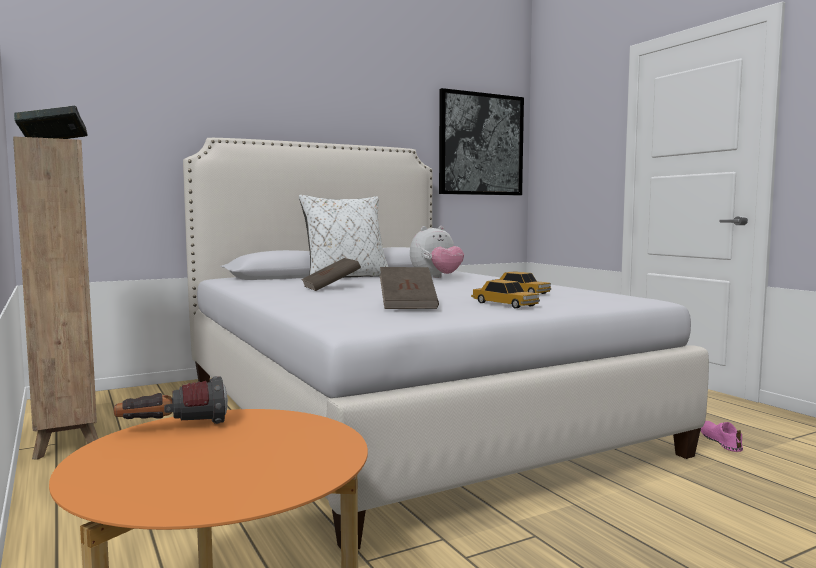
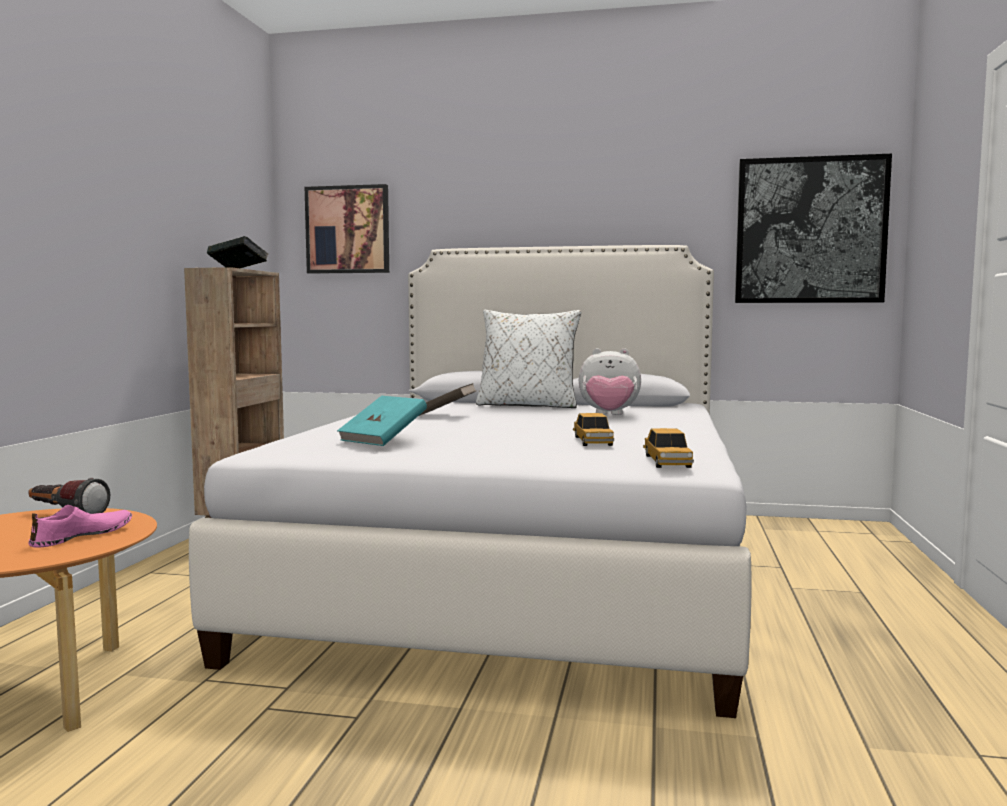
camera: 40 degrees right, 0 degrees up
brown book [380,267,439,309] -> turquoise book [337,396,427,446]
toy car [471,280,540,308] -> toy car moved to [643,428,694,468]
pink shoe [701,421,743,452] -> pink shoe moved to [29,505,132,548]
none -> picture [305,184,389,274]

